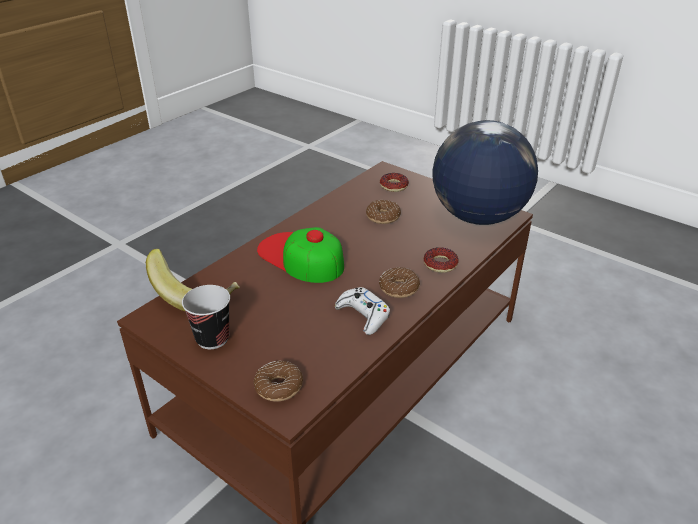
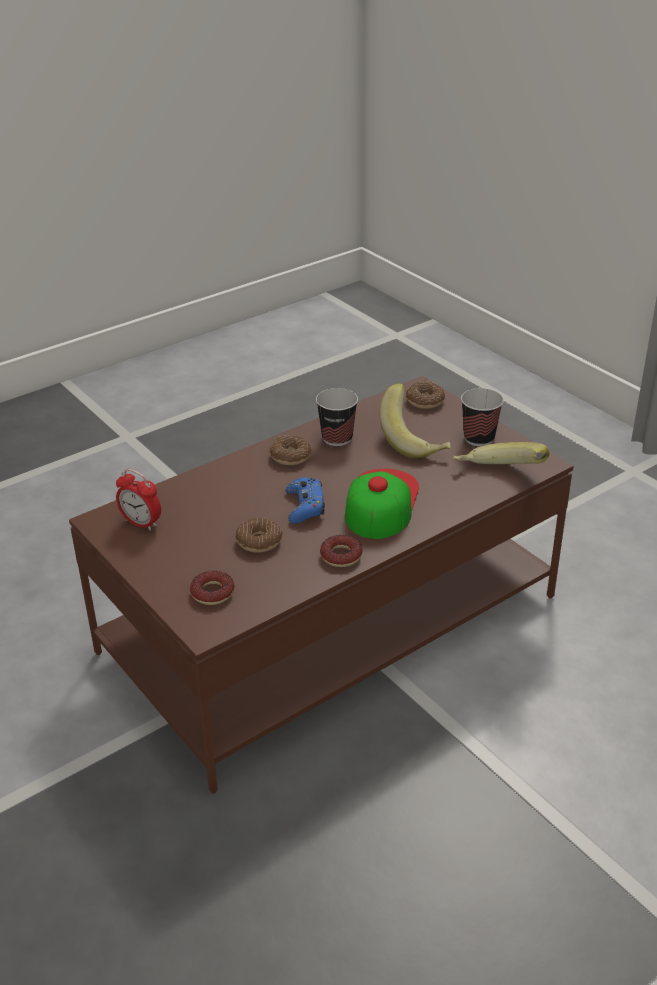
camera: 165 degrees left, 0 degrees up
cap [257,227,344,283] -> cap turned 135 degrees counterclockwise [345,469,419,539]
white game controller [335,287,390,335] -> cup [316,388,358,446]
donut [424,247,459,273] -> donut moved to [320,535,363,567]
globe [432,120,538,225] -> alarm clock [116,469,161,531]
none -> blue game controller [286,477,325,524]
none -> banana [380,383,451,459]

